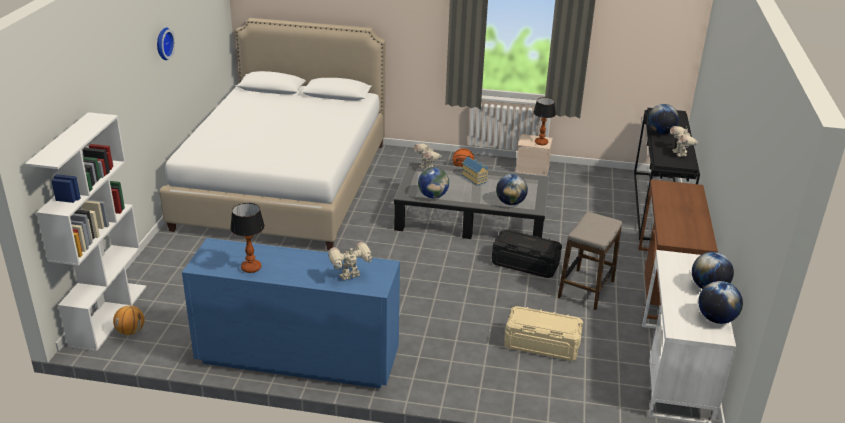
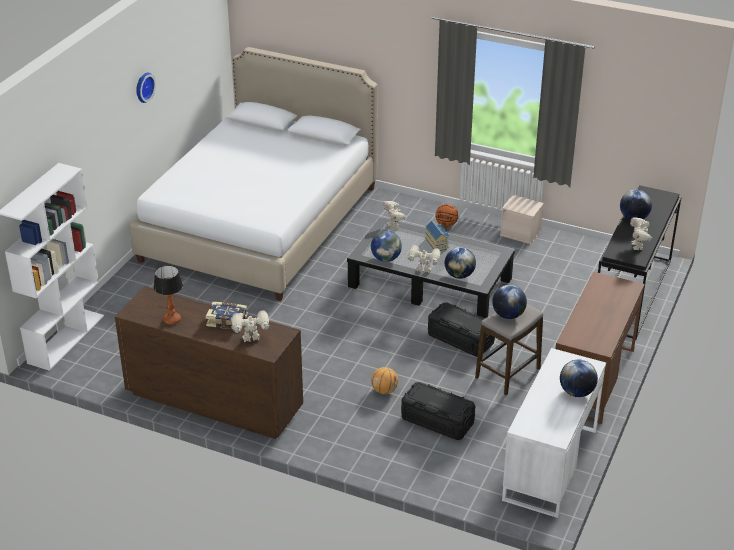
camera: 15 degrees right, 5 degrees up
basketball [113,305,144,335] -> basketball moved to [371,367,398,394]
blue dresser [182,238,400,389] -> brown dresser [115,286,303,439]
beige storage box [504,306,583,361] -> black storage box [401,382,475,440]
table lamp [533,97,556,145] -> none
globe [698,281,743,324] -> globe moved to [492,285,527,319]
none -> book [206,302,248,329]
none -> toy robot [407,245,441,273]

